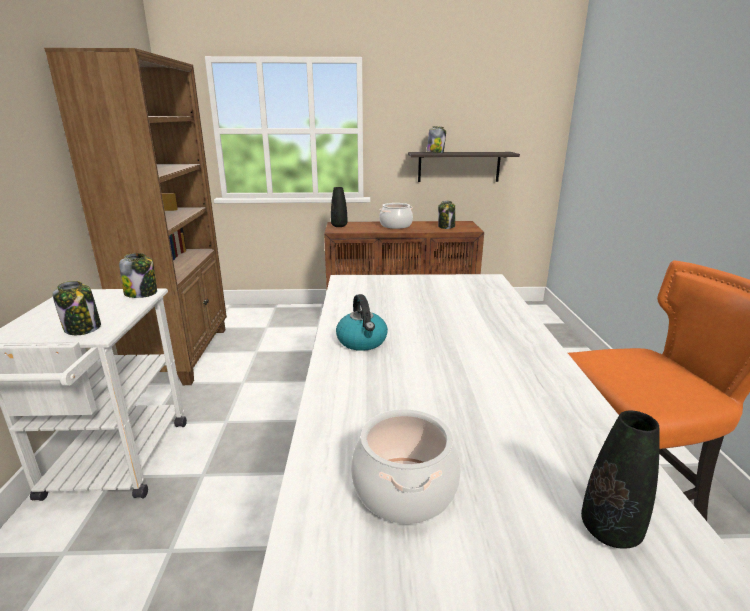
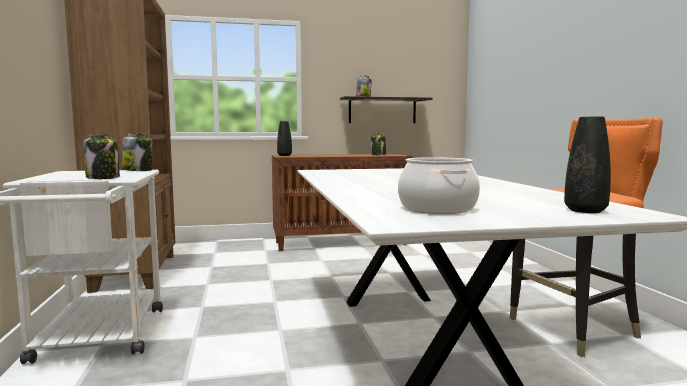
camera: 10 degrees left, 15 degrees down
kettle [336,294,388,351] -> none
cooking pot [379,203,413,229] -> none

